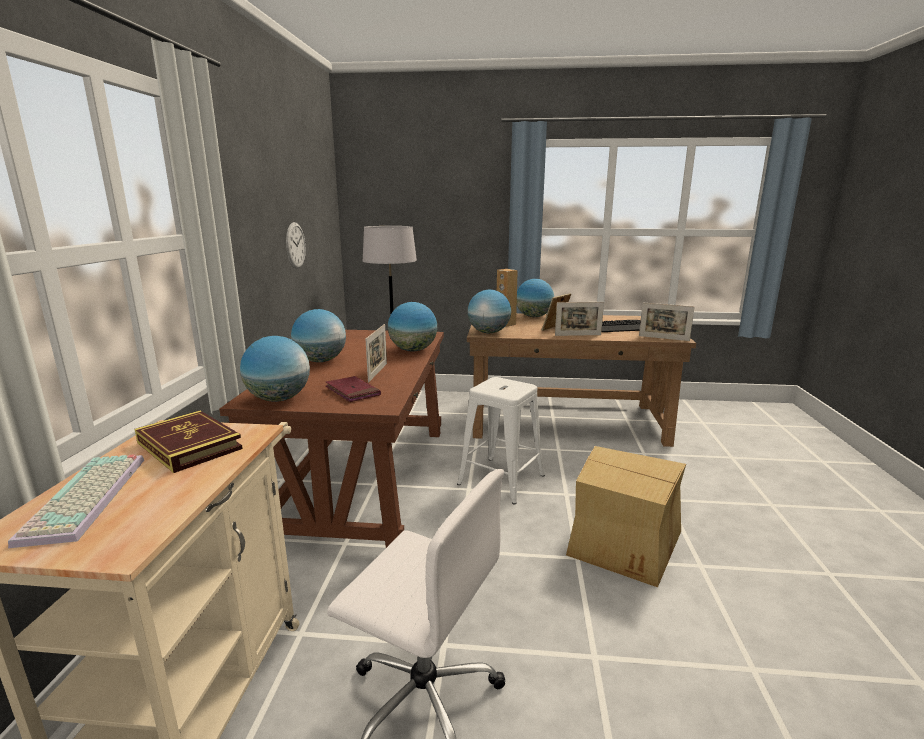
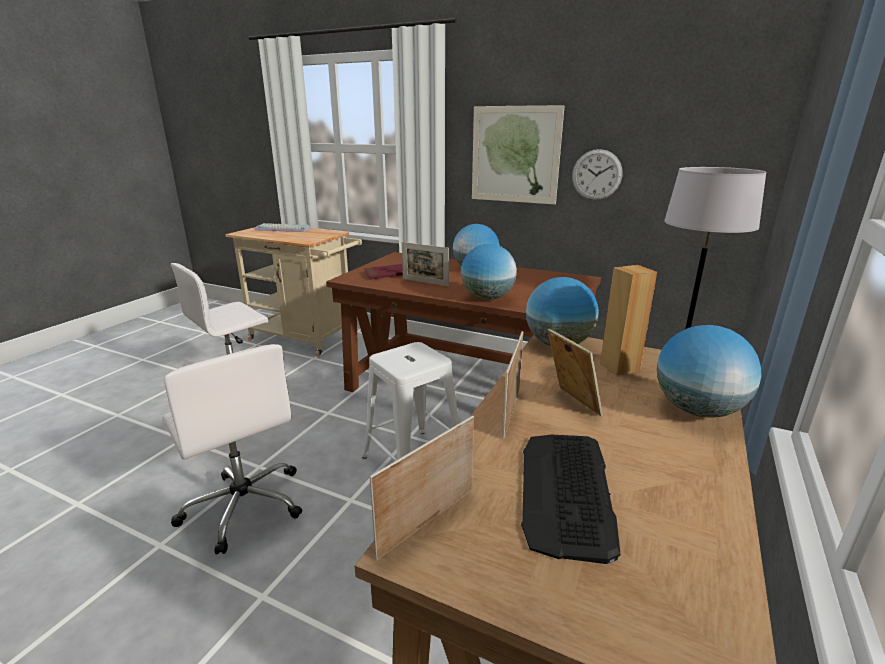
camera: 110 degrees right, 5 degrees up
book [135,411,243,473] -> none
globe [240,336,310,402] -> none
cardboard box [566,446,686,587] -> white office chair [162,344,302,555]
none -> picture [472,105,565,204]

